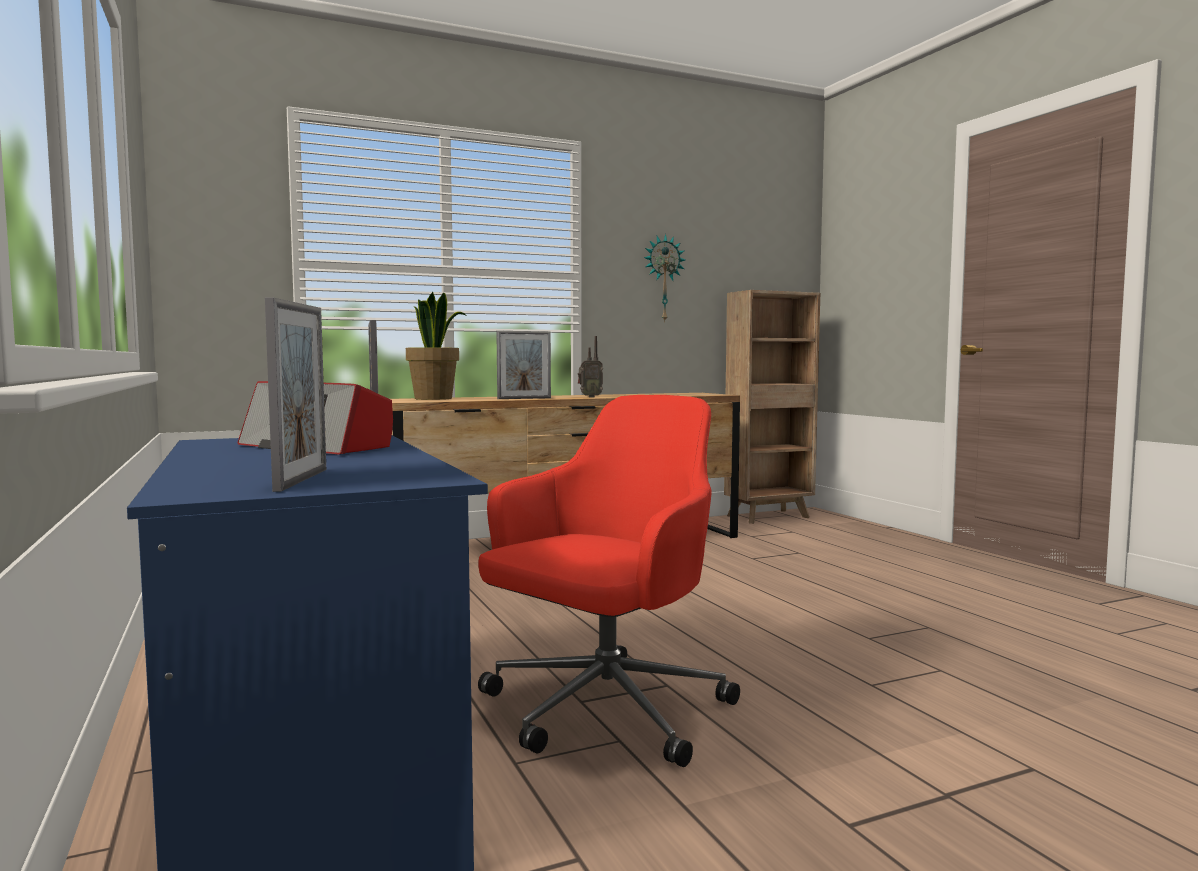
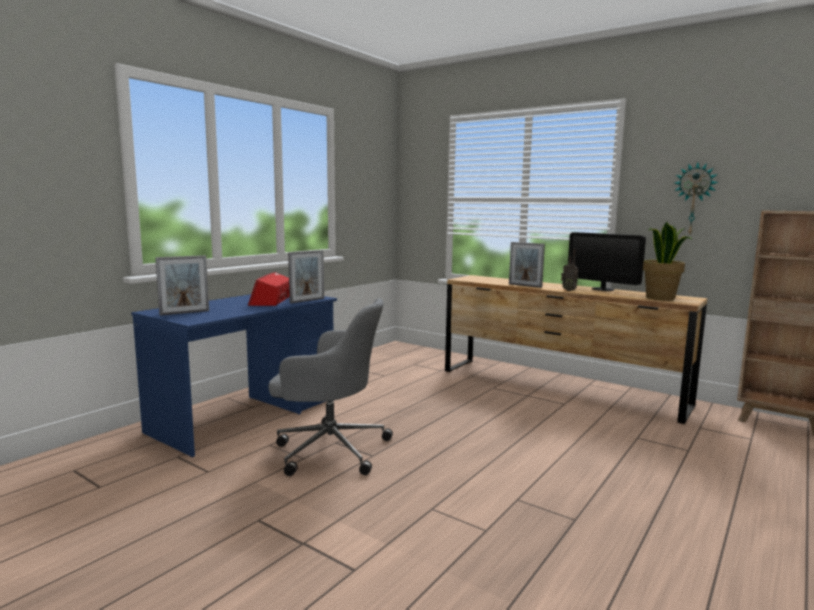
camera: 60 degrees right, 5 degrees up
potted plant [406,292,467,400] -> potted plant moved to [643,222,692,300]
red office chair [478,395,740,767] -> grey office chair [268,298,393,476]
none -> monitor [568,232,646,291]

